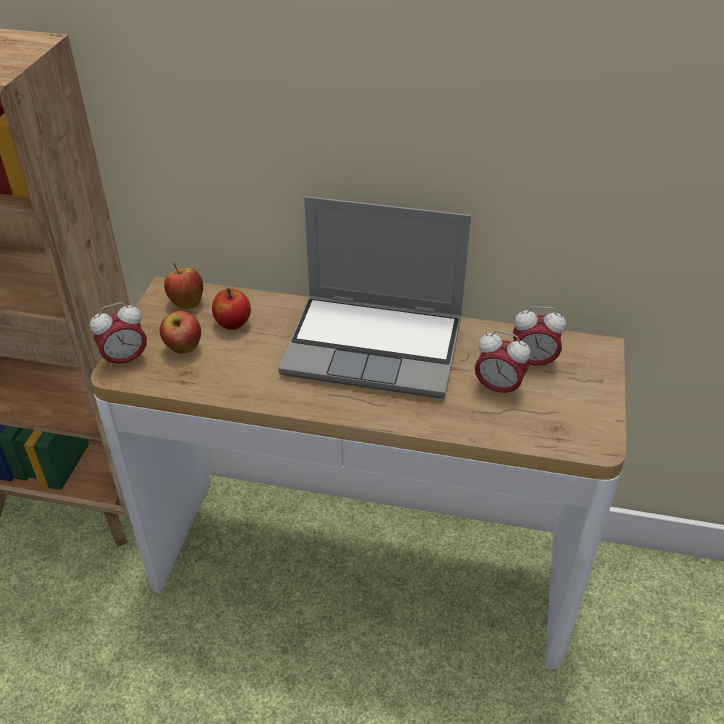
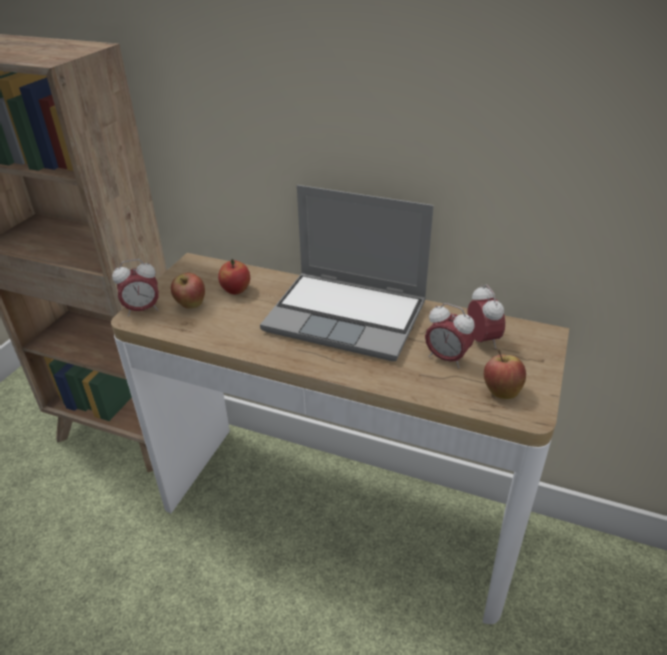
camera: 10 degrees right, 5 degrees down
apple [164,263,203,309] -> apple moved to [484,350,526,399]
alarm clock [513,306,566,370] -> alarm clock turned 120 degrees counterclockwise [467,284,505,349]

